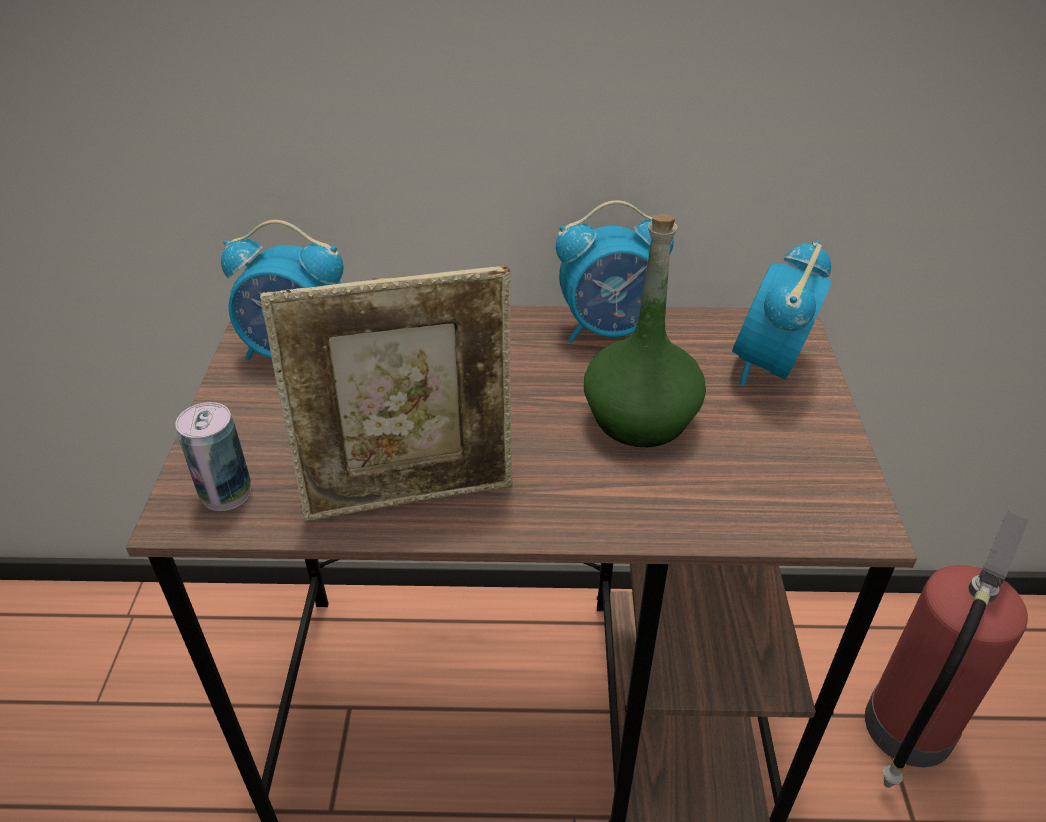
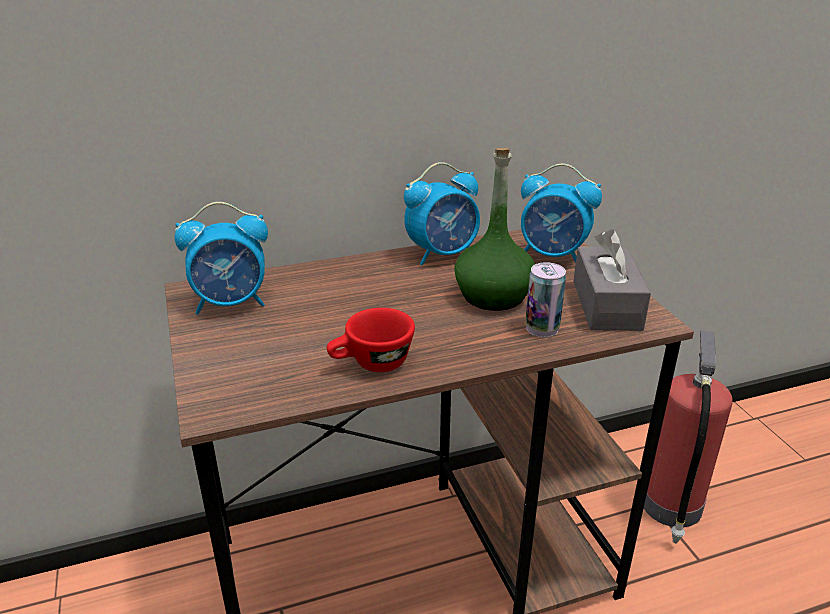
camera: 20 degrees left, 10 degrees down
can [175,402,251,511] -> can moved to [525,262,566,337]
picture frame [260,266,512,521] -> red cup [327,308,415,372]
alarm clock [732,240,831,386] -> alarm clock turned 75 degrees counterclockwise [521,164,602,263]
none -> grey tissue box [573,229,651,331]

